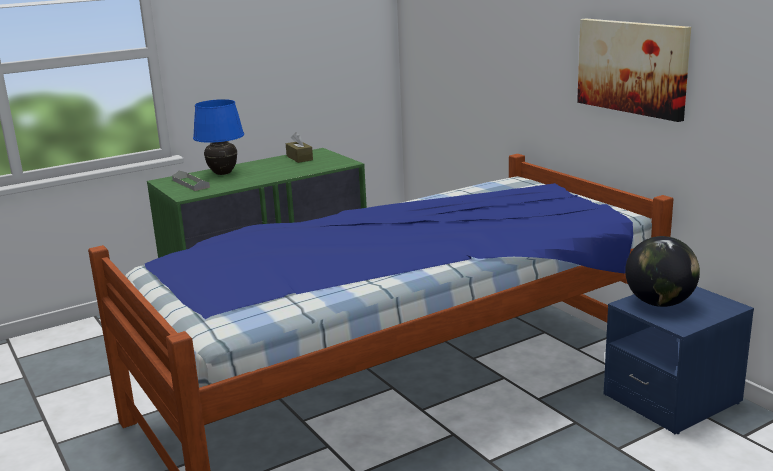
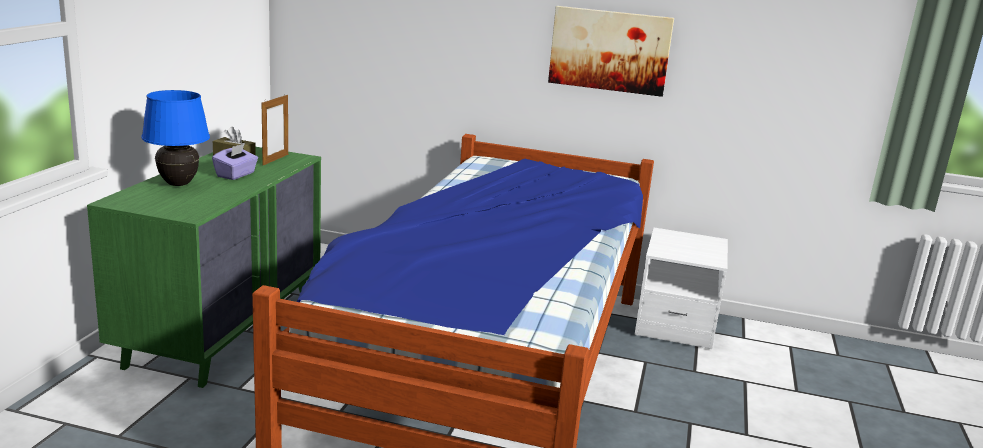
camera: 45 degrees left, 0 degrees up
grey tray [172,170,210,191] -> none
blue nightstand [604,286,754,434] -> white nightstand [635,228,728,349]
globe [625,236,700,307] -> none
none -> purple tissue box [212,143,258,180]
none -> picture frame [262,95,288,165]

